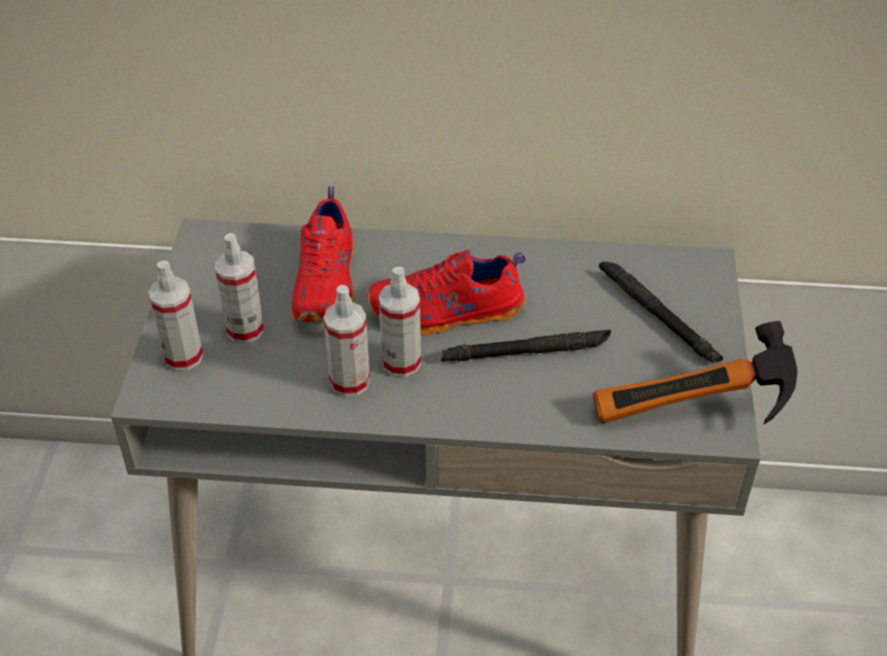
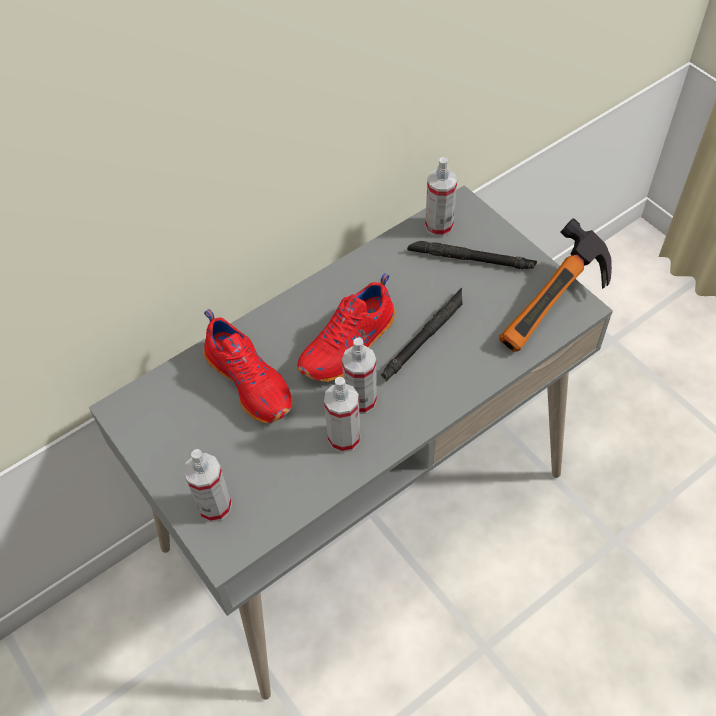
camera: 40 degrees left, 10 degrees up
spray bottle [215,233,264,343] -> spray bottle moved to [425,157,457,237]

